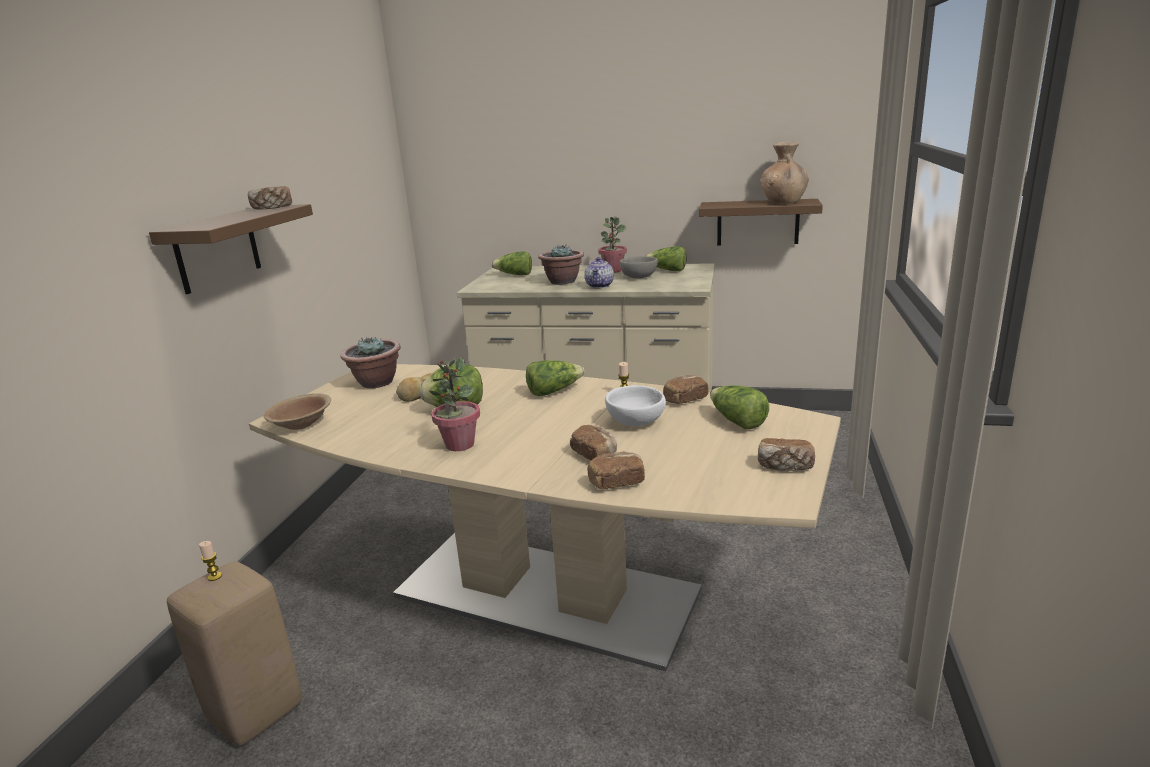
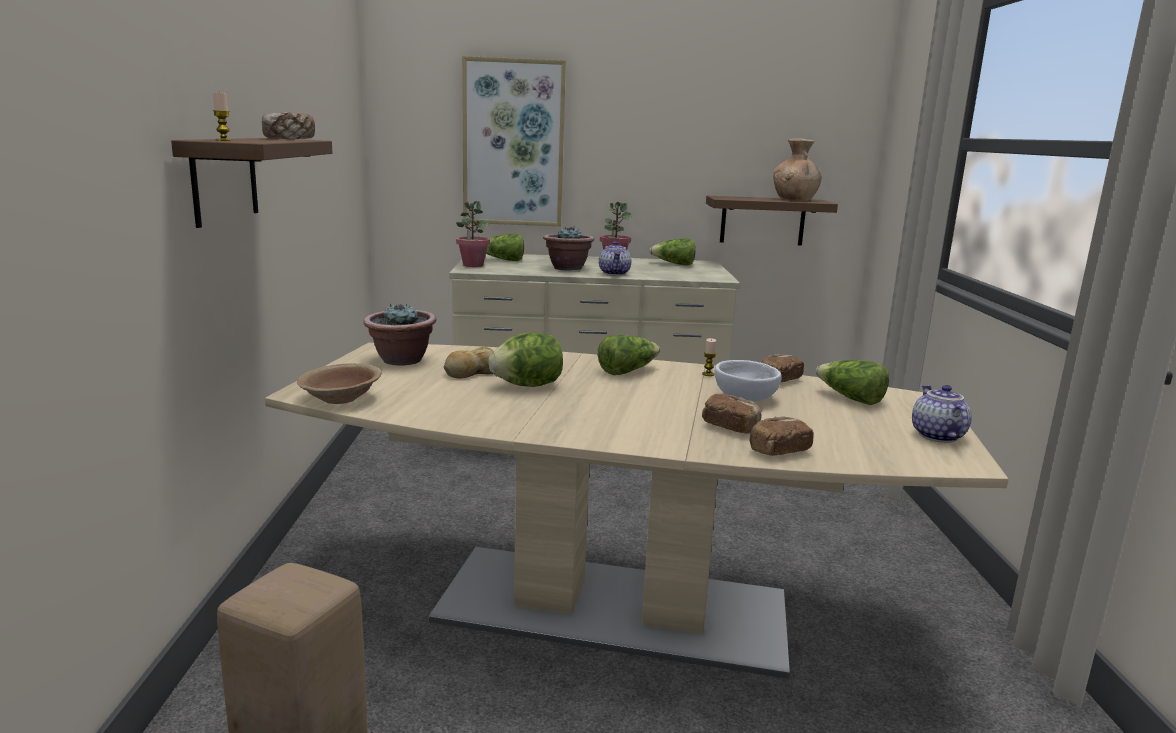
camera: 15 degrees left, 5 degrees down
candle [199,541,222,581] -> candle moved to [213,92,232,141]
potted plant [429,357,480,451] -> potted plant moved to [456,201,490,267]
grey bowl [619,256,658,279] -> none
bread [758,438,815,471] -> teapot [912,385,972,442]
none -> picture [462,56,566,226]

